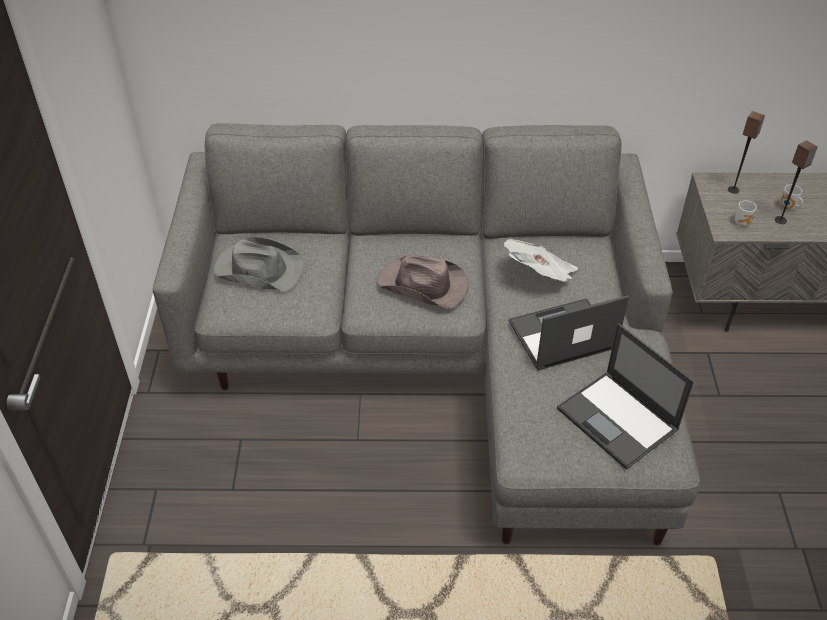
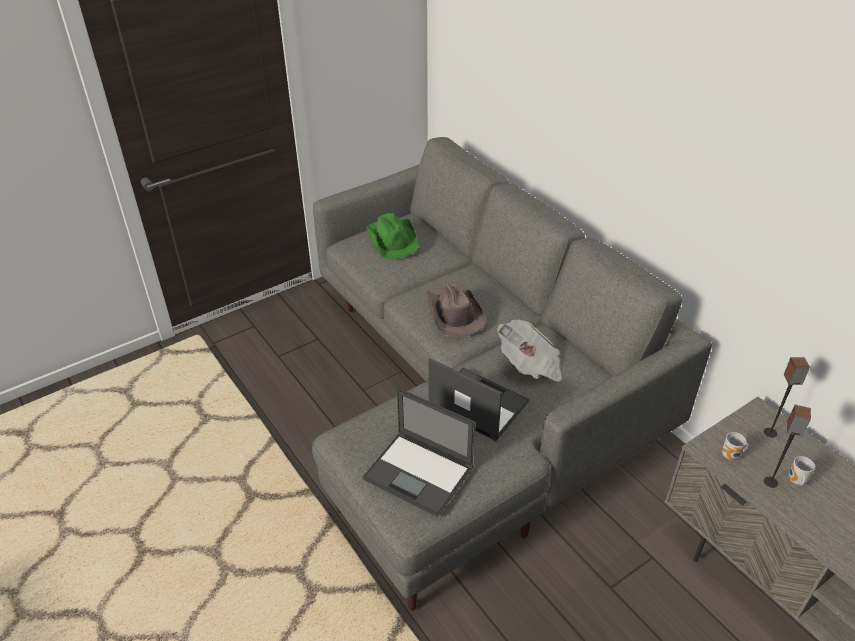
camera: 55 degrees right, 5 degrees down
grey hat [214,237,304,292] -> green hat [366,213,419,260]
laptop [557,324,694,470] -> laptop turned 75 degrees counterclockwise [363,388,475,517]

